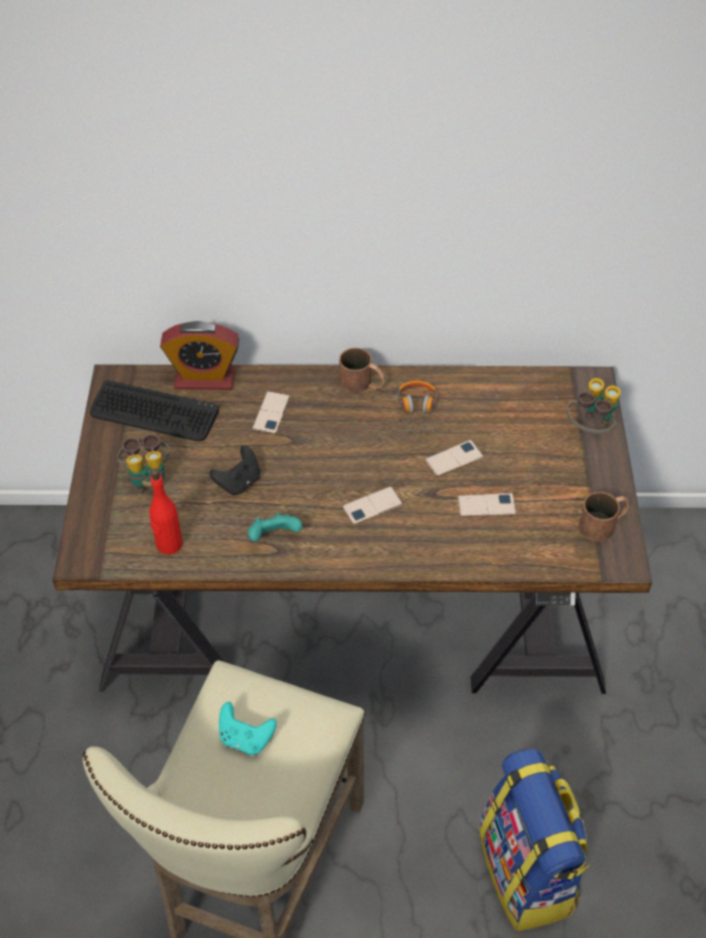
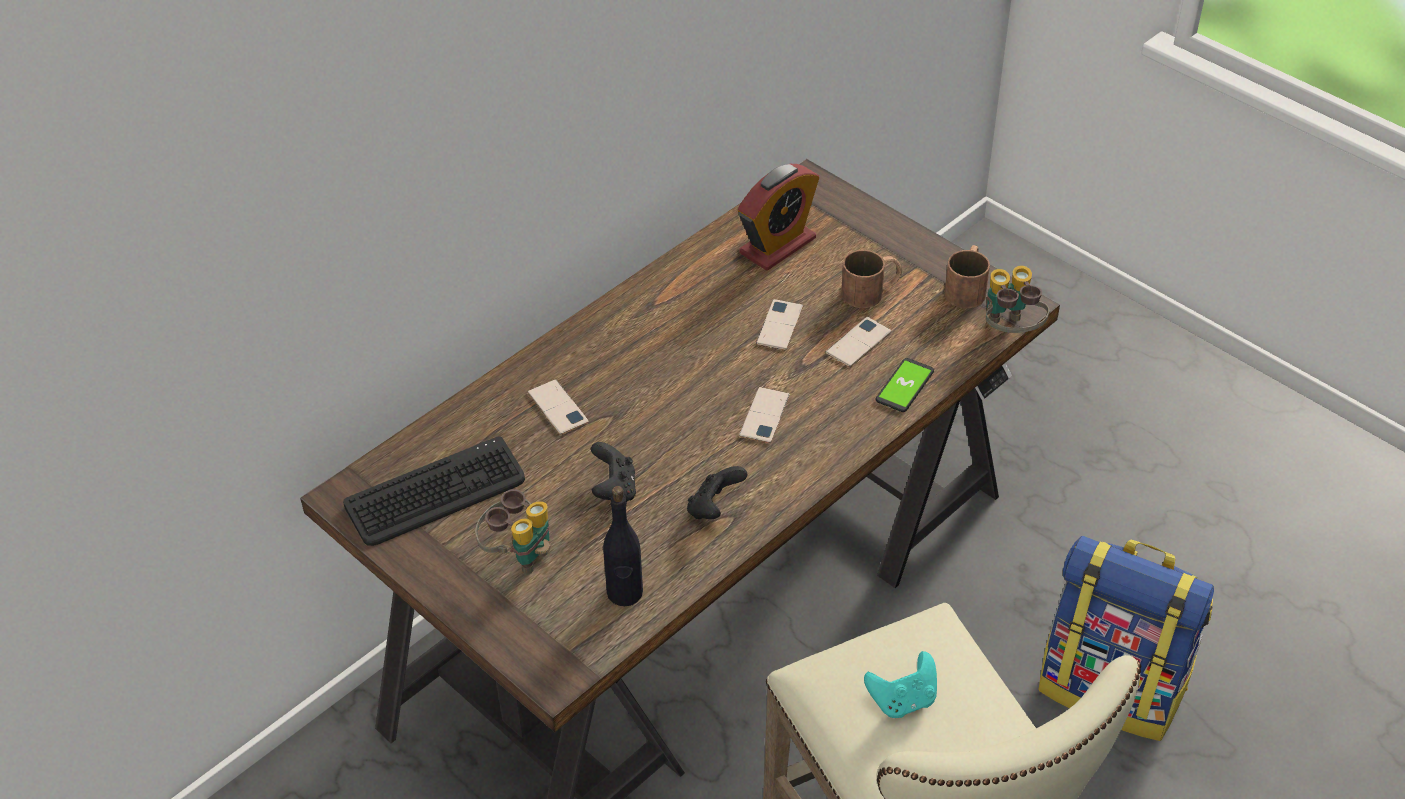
camera: 45 degrees left, 5 degrees down
red bottle [149,469,183,555] -> black bottle [603,486,643,606]
alarm clock [160,321,239,390] -> alarm clock moved to [738,164,819,271]
turquoise game controller [248,513,302,542] -> black game controller [687,466,747,519]
brown mug [339,348,385,393] -> brown mug moved to [841,250,902,308]
headphones [387,381,447,435] -> none
binoculars [567,378,621,434] -> binoculars moved to [986,266,1049,333]
none -> phone [876,358,934,412]

